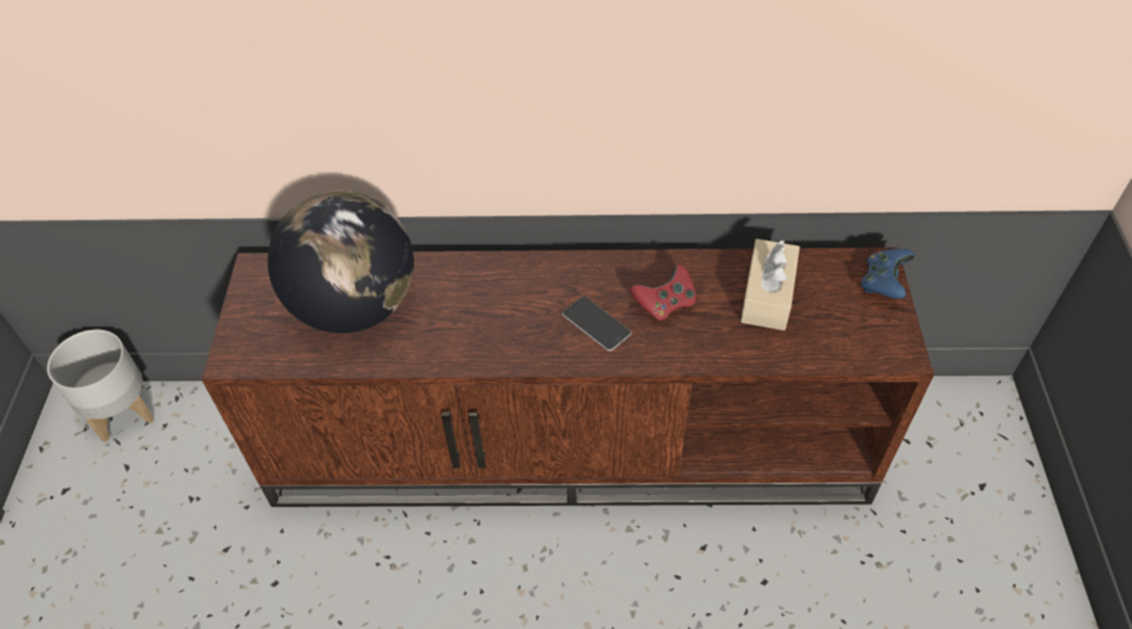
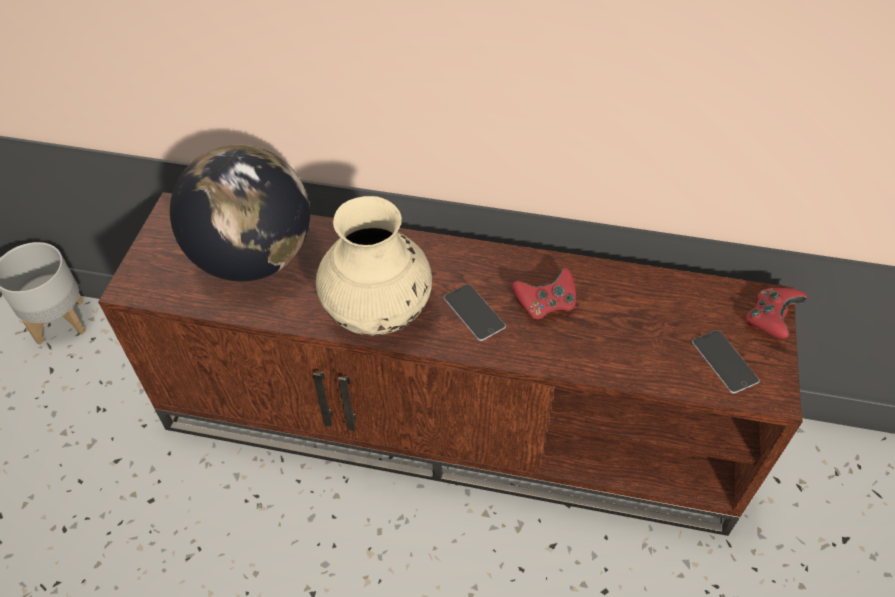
camera: 10 degrees right, 0 degrees up
beige tissue box [740,239,800,330] -> none
blue game controller [861,249,915,299] -> red game controller [746,288,807,339]
none -> beige vase [316,196,432,335]
none -> phone [692,330,759,393]

